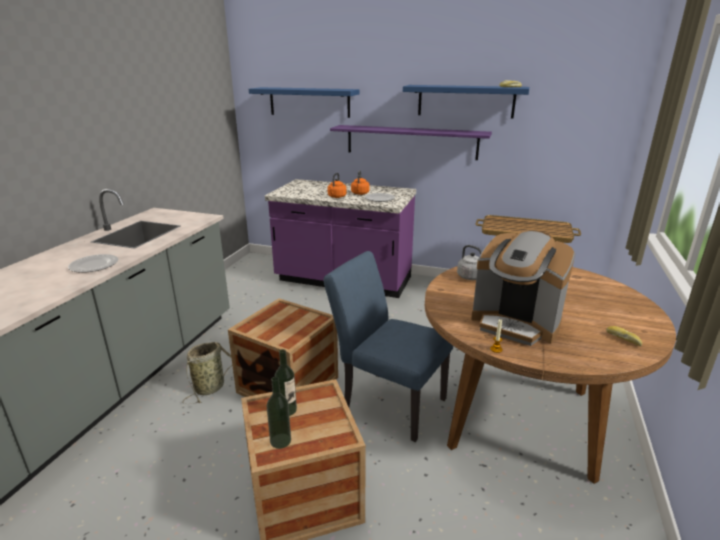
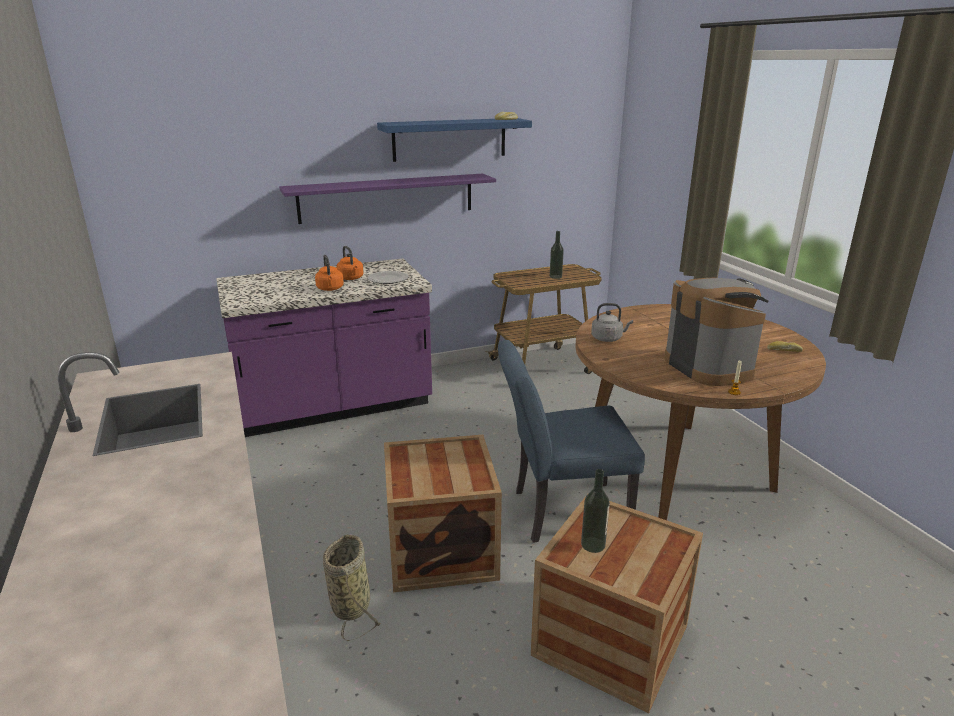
camera: 40 degrees left, 0 degrees up
plate [68,254,118,273] -> none
blue shelf [249,87,360,118] -> none
bottle [267,377,291,449] -> bottle moved to [550,231,564,279]
coffee machine [471,230,575,346] -> coffee machine turned 105 degrees counterclockwise [664,278,769,386]

